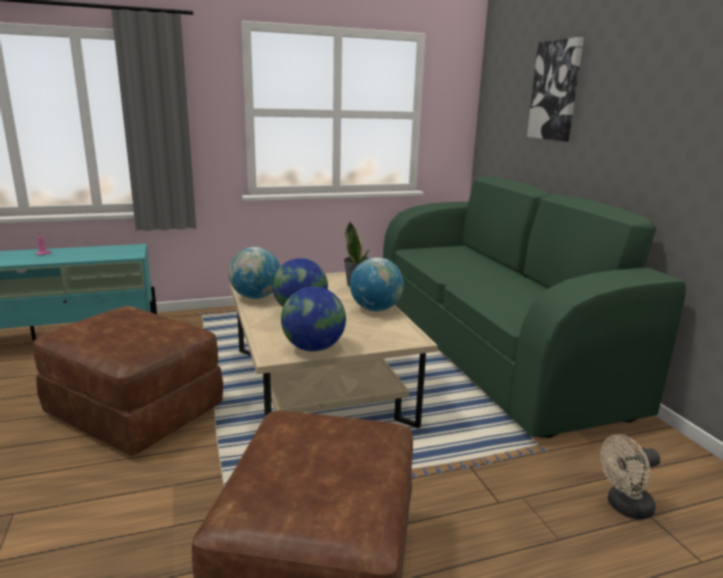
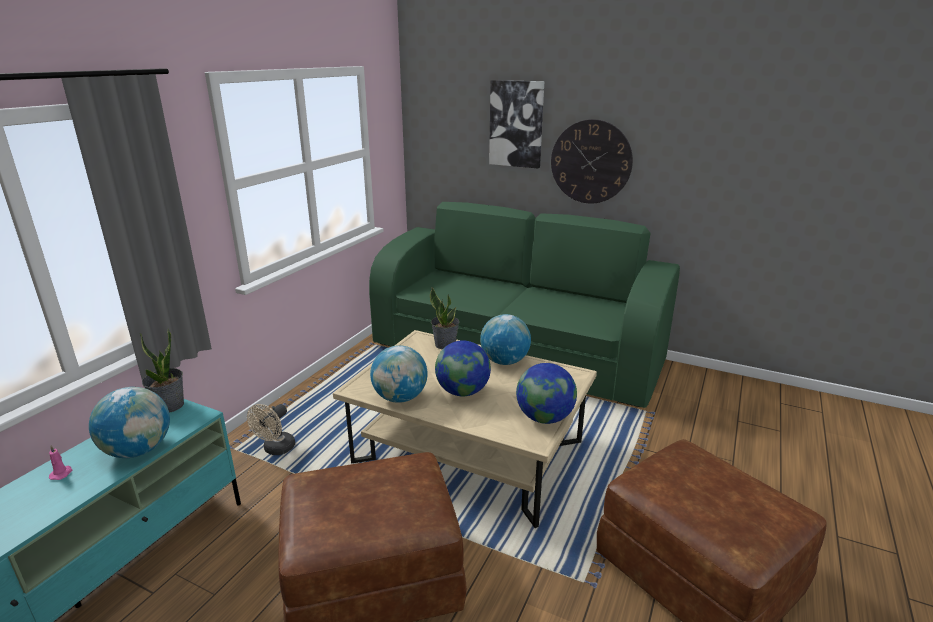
camera: 45 degrees left, 5 degrees up
beige fan [600,434,660,520] -> beige fan moved to [247,404,295,455]
none -> globe [89,387,170,458]
none -> potted plant [140,328,184,413]
none -> wall clock [551,119,633,203]

